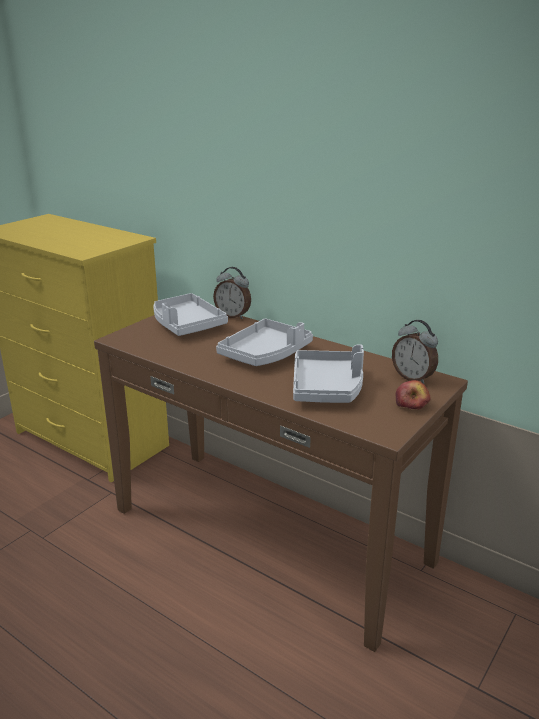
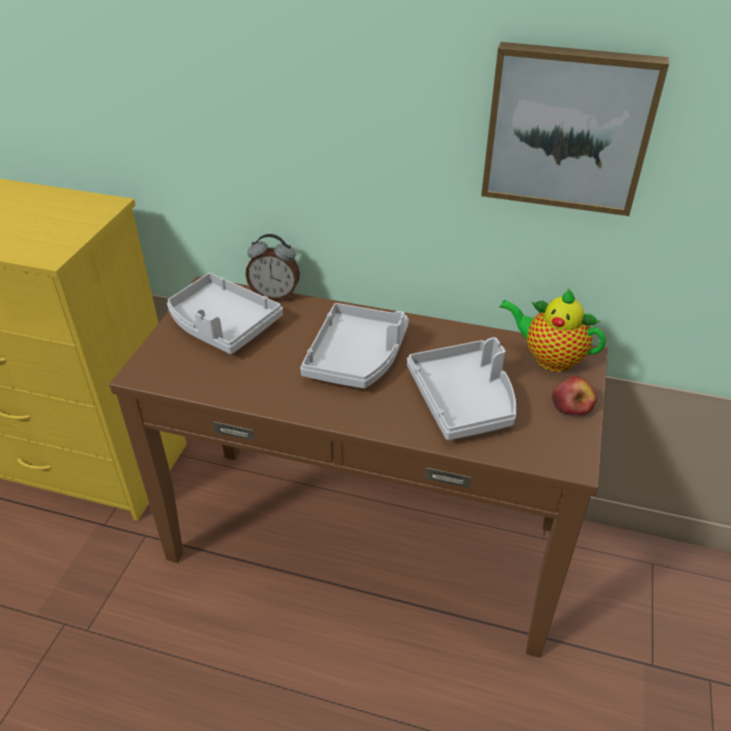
camera: 20 degrees left, 15 degrees up
alarm clock [392,320,438,384] -> teapot [500,289,606,372]
none -> picture [481,42,669,216]

